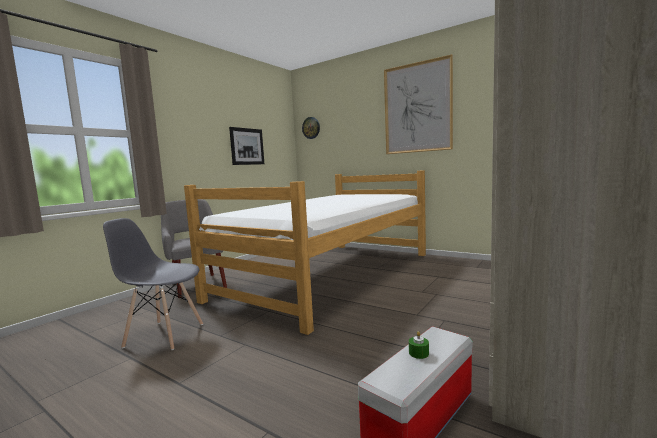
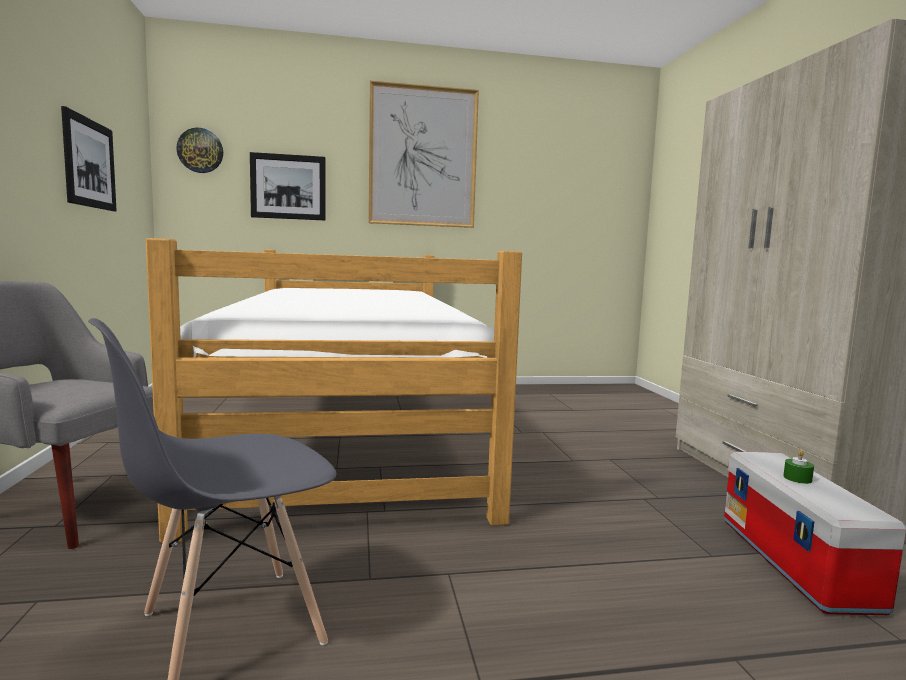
camera: 45 degrees left, 0 degrees up
none -> picture [250,152,326,220]

